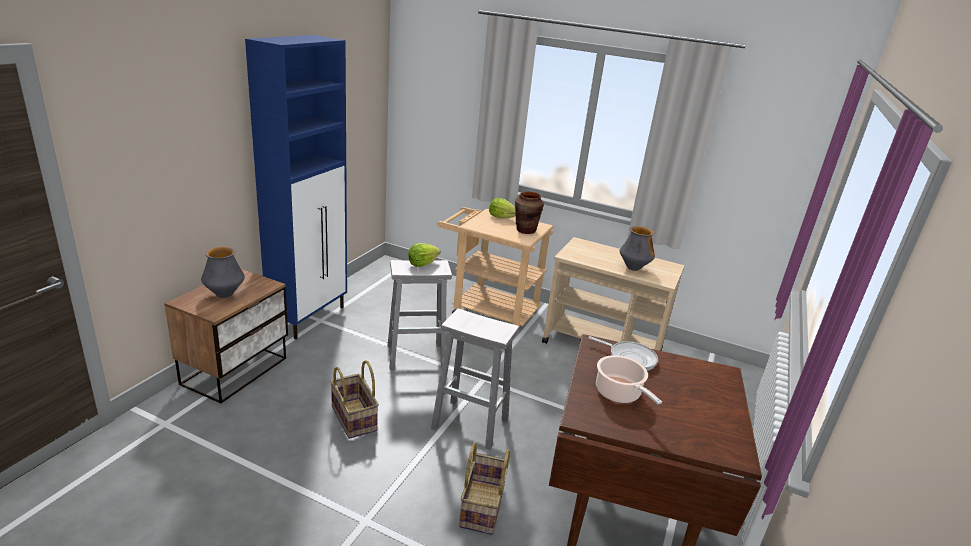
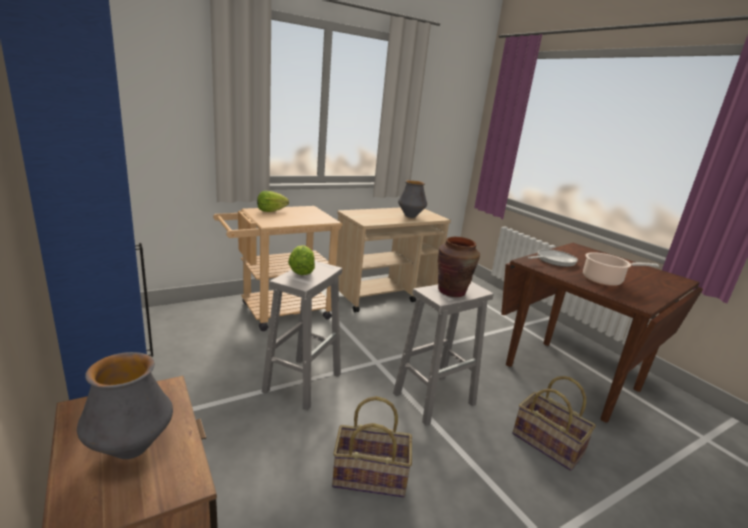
camera: 55 degrees left, 5 degrees down
brown vase [515,192,544,234] -> brown vase moved to [438,237,480,297]

